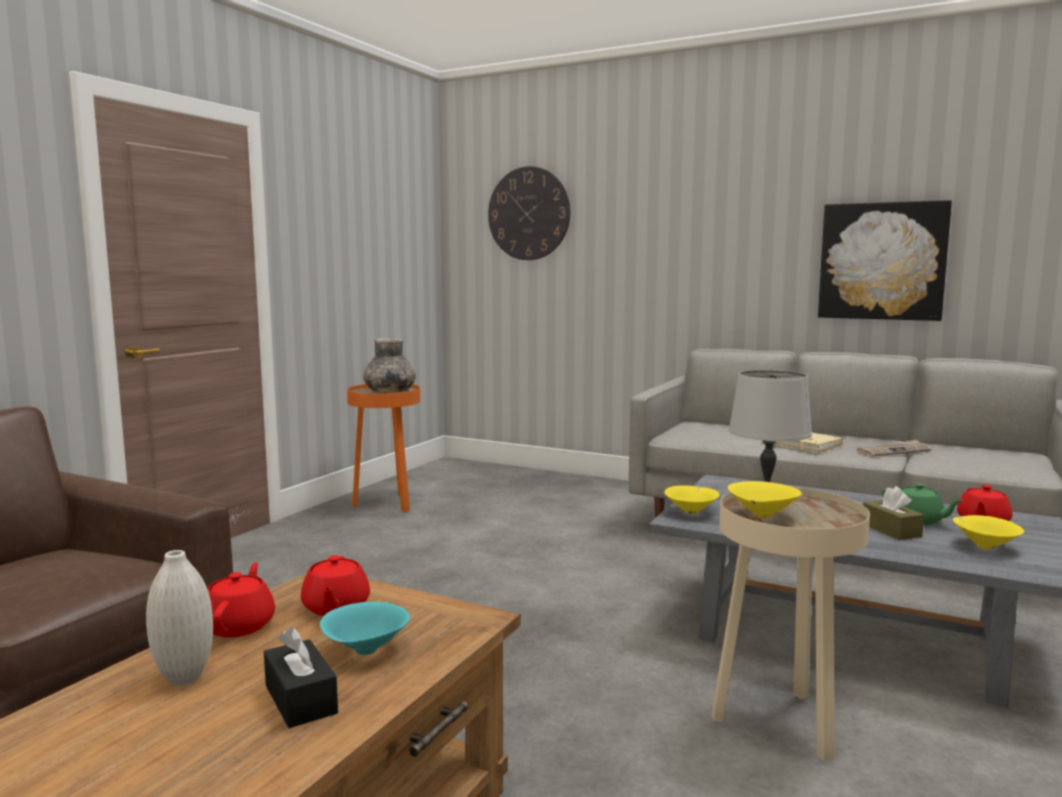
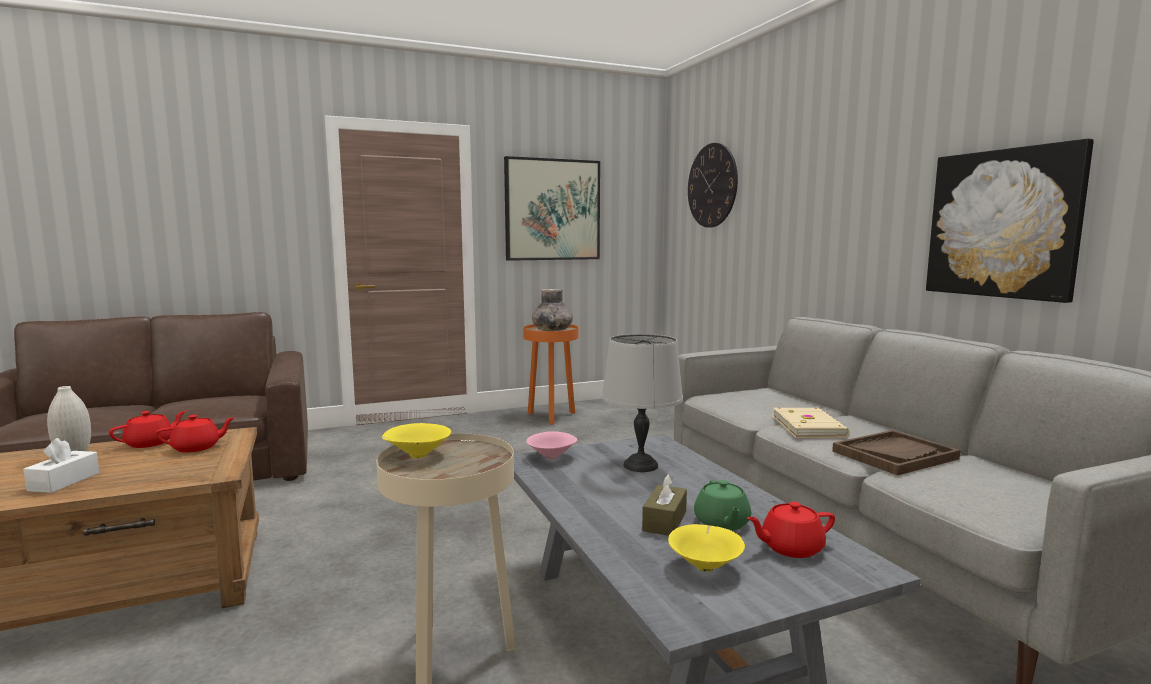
camera: 40 degrees right, 0 degrees up
black tissue box [264,627,338,728] -> white tissue box [23,438,100,493]
red teapot [301,555,370,616] -> red teapot turned 150 degrees counterclockwise [155,415,235,453]
turquoise bowl [320,602,410,655] -> none
yellow bowl [664,485,719,515] -> pink bowl [527,431,577,460]
newspaper [856,440,932,457] -> brown tray [832,430,960,475]
none -> picture [504,156,600,261]

